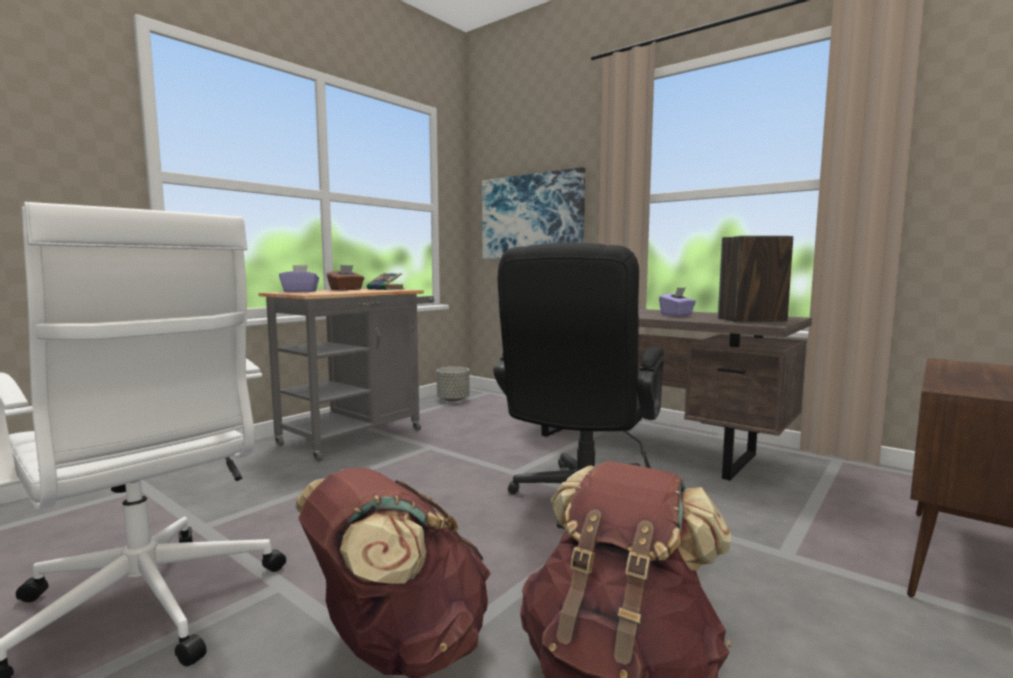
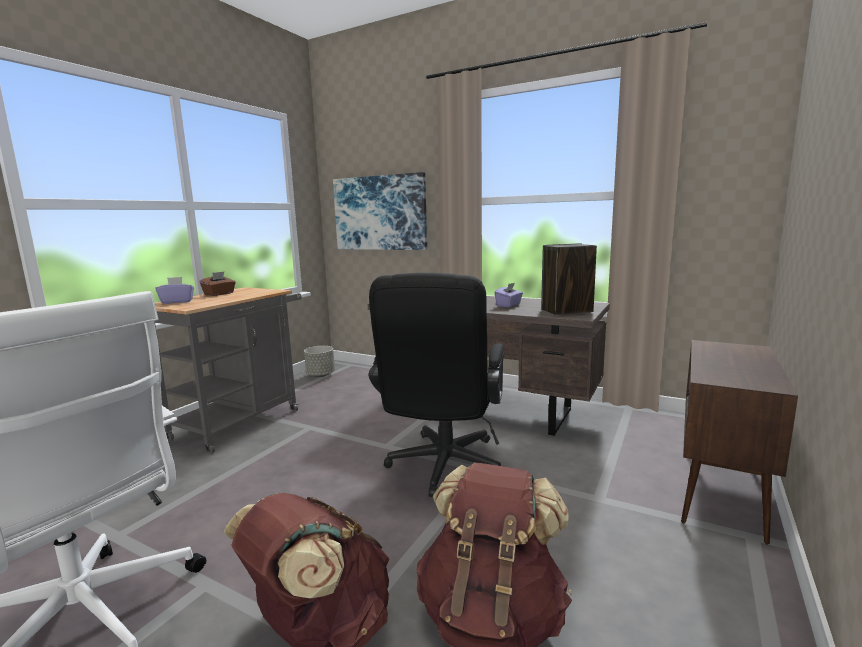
camera: 10 degrees left, 5 degrees up
book [367,273,405,290] -> none

